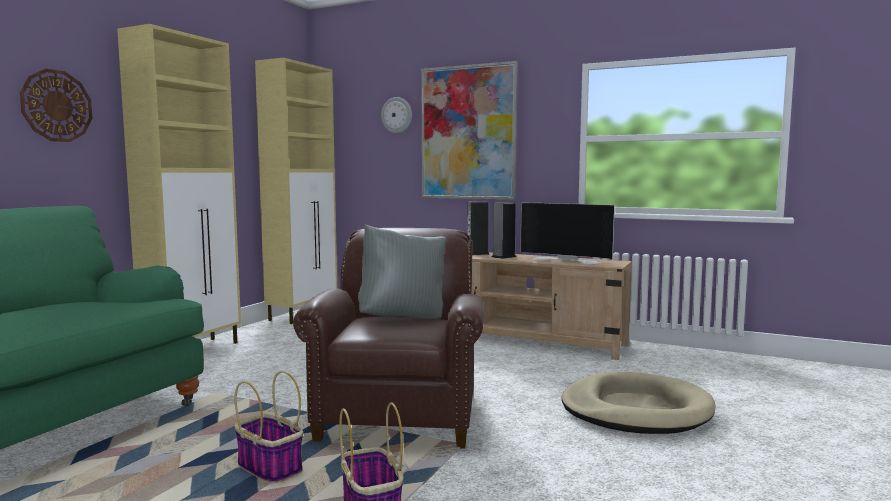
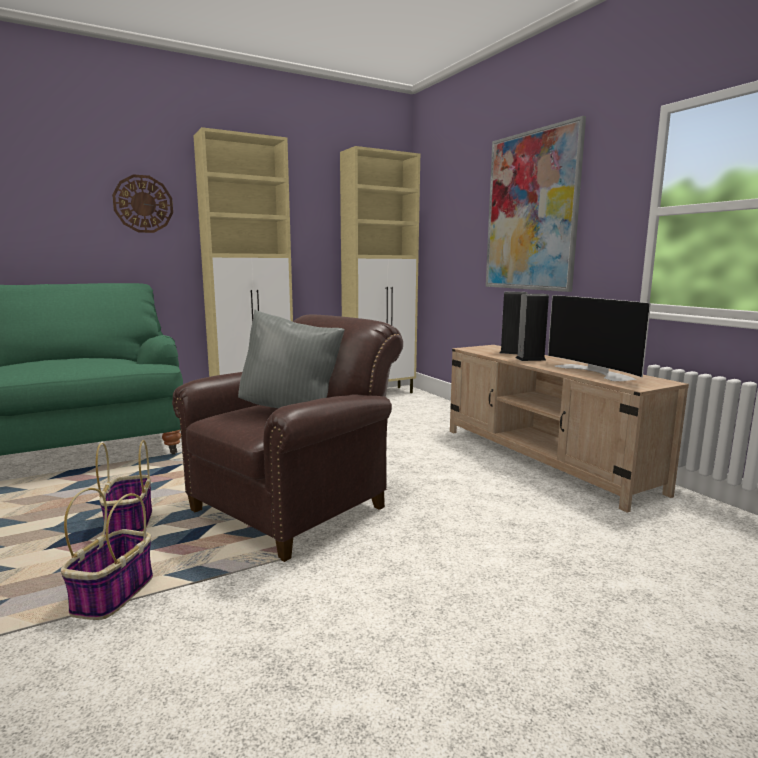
camera: 35 degrees right, 5 degrees up
wall clock [381,97,412,133] -> none
beige dog bed [562,372,716,434] -> none

